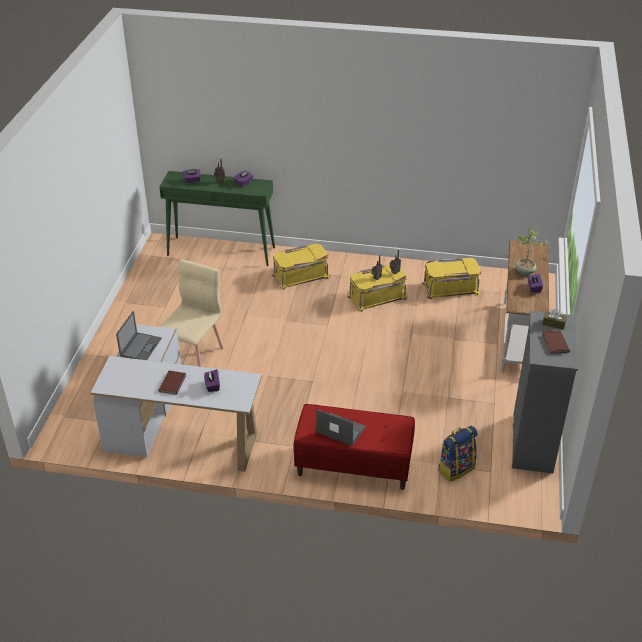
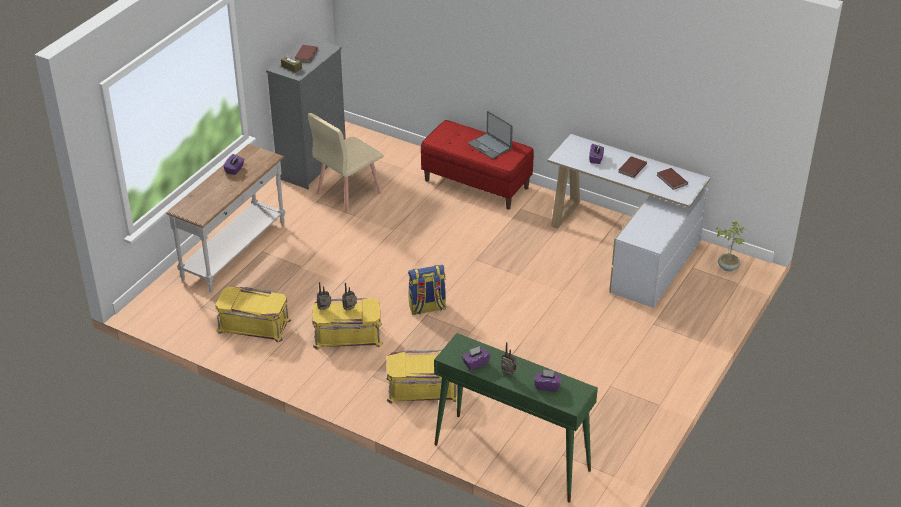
camera: 160 degrees left, 0 degrees up
laptop [116,311,162,360] -> none
beige chair [160,259,224,367] -> beige chair moved to [308,113,383,213]
backpack [438,426,478,482] -> backpack moved to [408,265,446,315]
potted plant [516,227,547,275] -> potted plant moved to [716,221,746,271]
none -> brown book [657,168,688,190]

